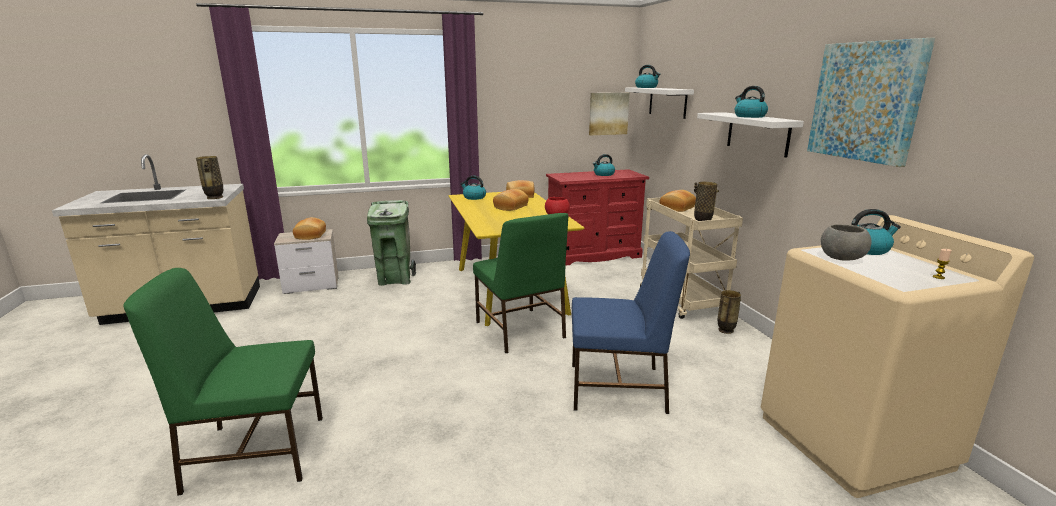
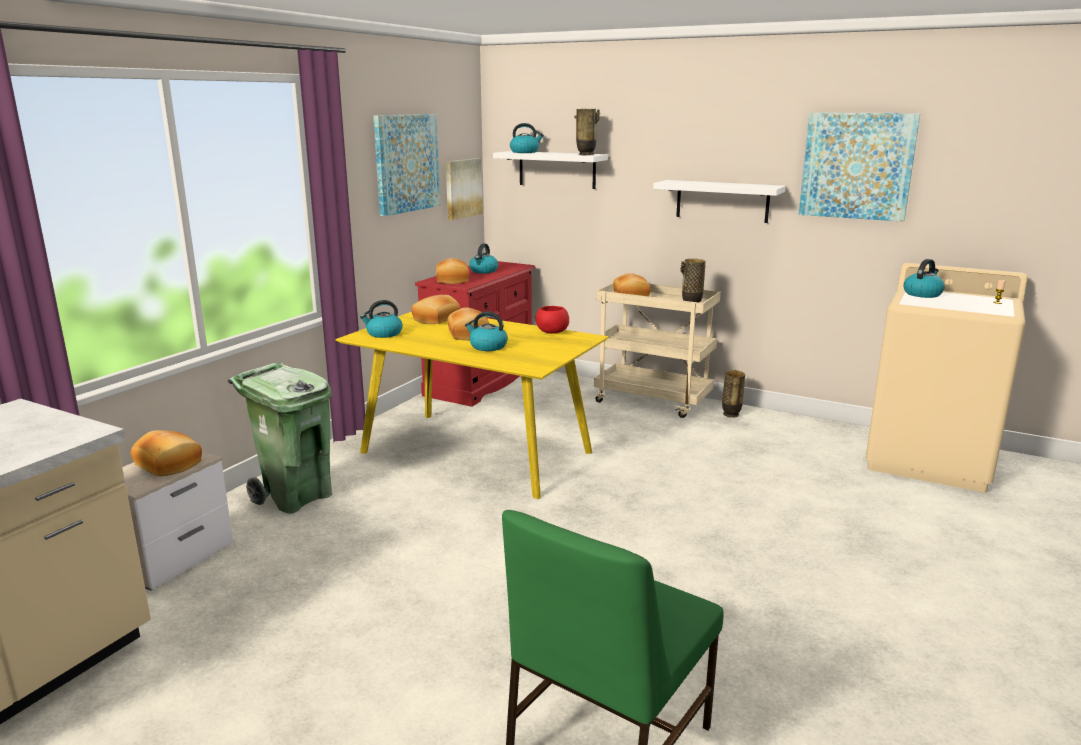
camera: 45 degrees left, 0 degrees up
vase [196,156,223,199] -> vase moved to [574,109,600,155]
green chair [473,213,568,353] -> none
blue chair [572,231,690,414] -> none
kettle [735,86,768,118] -> kettle moved to [465,311,508,351]
grey bowl [821,224,872,261] -> none
none -> picture [373,114,440,216]
none -> bread [436,258,469,284]

